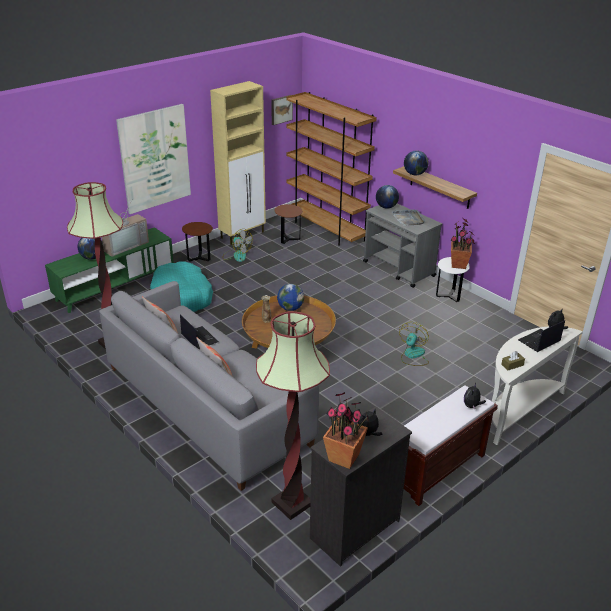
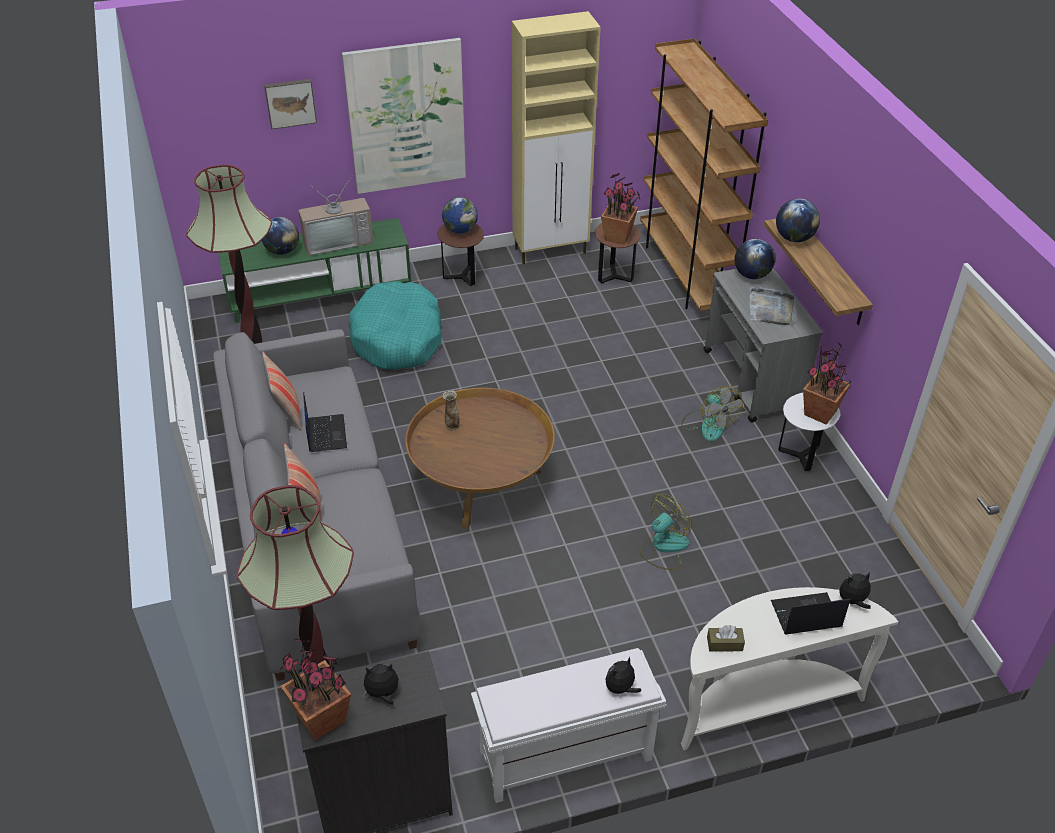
camera: 25 degrees right, 10 degrees up
fan [223,229,253,262] -> fan moved to [681,386,743,442]
picture [271,95,293,125] -> picture moved to [264,79,317,129]
globe [277,284,304,311] -> globe moved to [442,197,478,233]
brown bench [404,386,498,506] -> white bench [471,648,666,803]
none -> potted plant [601,173,640,245]

